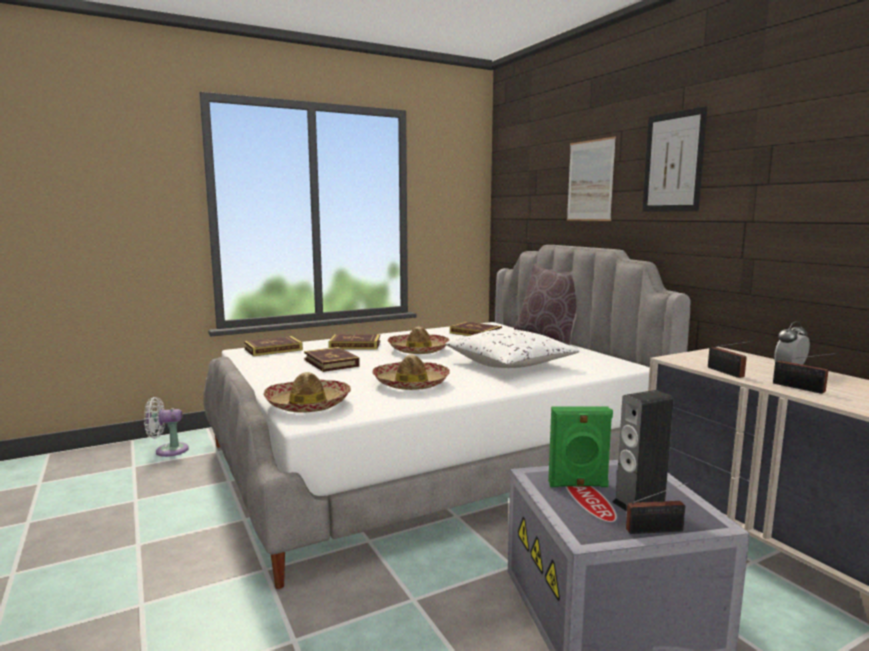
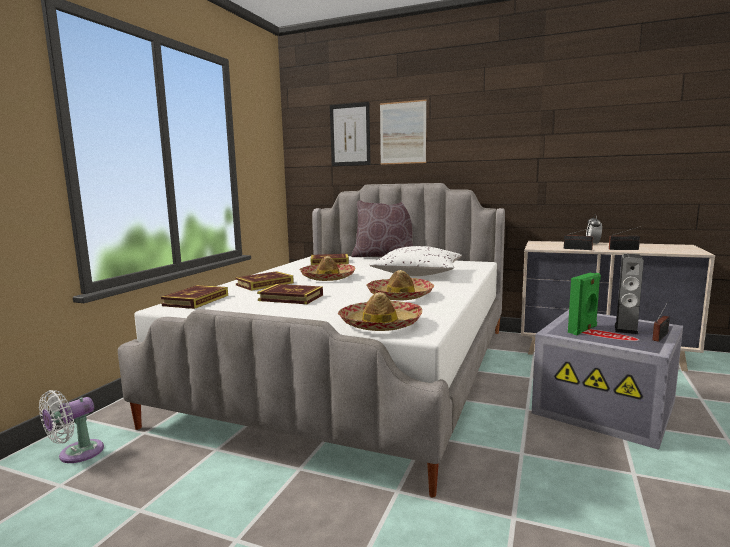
camera: 40 degrees left, 0 degrees up
picture [642,106,708,211] -> picture moved to [330,102,370,166]

